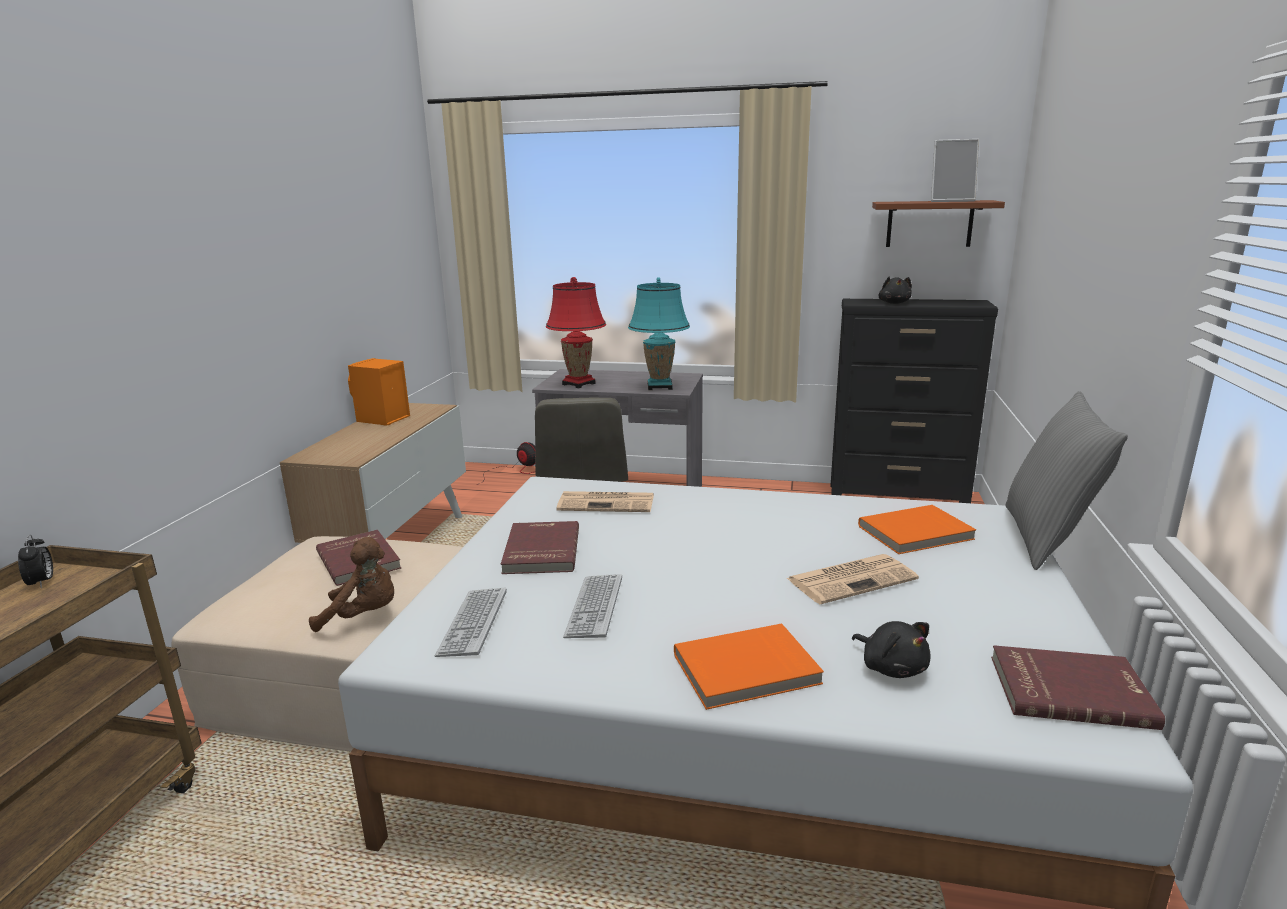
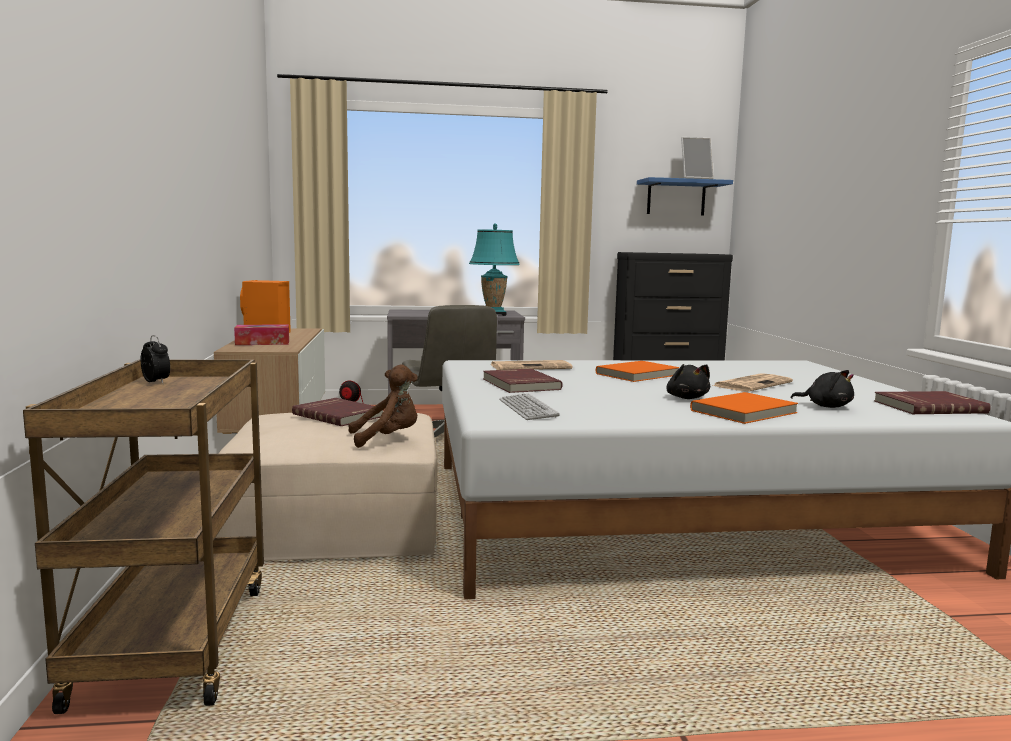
camera: 20 degrees left, 10 degrees down
red table lamp [546,277,606,388] -> none
keyboard [563,574,622,638] -> none
orange book [858,505,976,554] -> orange book moved to [596,361,679,382]
brown shelf [872,200,1005,247] -> blue shelf [637,177,733,215]
black plush toy [878,277,912,304] -> black plush toy moved to [666,364,710,399]
grey pillow [1005,391,1128,570] -> none
none -> tissue box [234,324,289,345]

